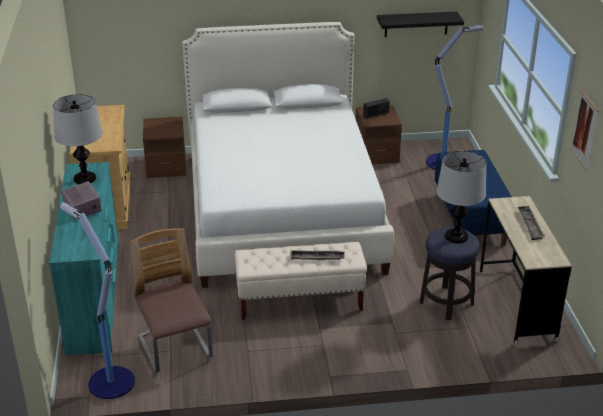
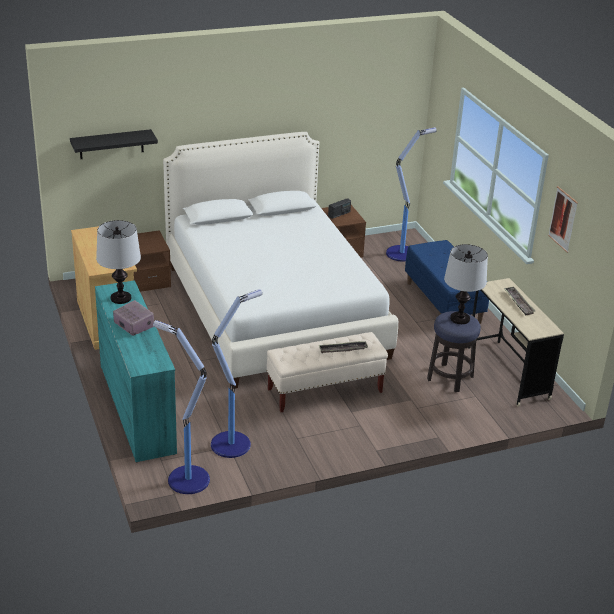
camera: 15 degrees left, 0 degrees up
chair [130,229,213,373] -> floor lamp [211,289,262,458]
black shelf [377,11,464,37] -> black shelf moved to [70,129,158,159]

